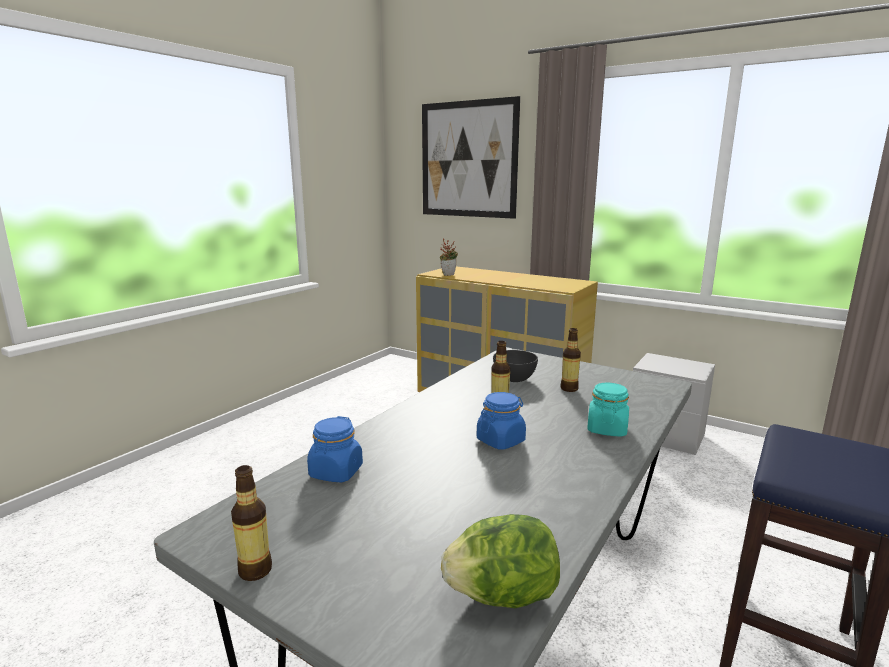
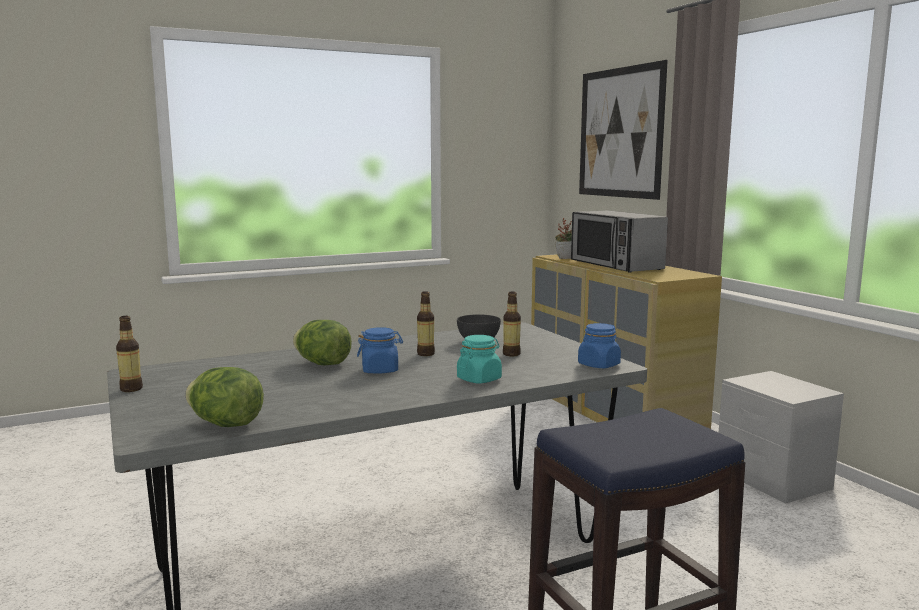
camera: 30 degrees right, 5 degrees down
blue jar [307,416,363,483] -> blue jar moved to [578,323,621,368]
none -> lettuce [293,320,352,365]
none -> microwave [571,210,668,272]

